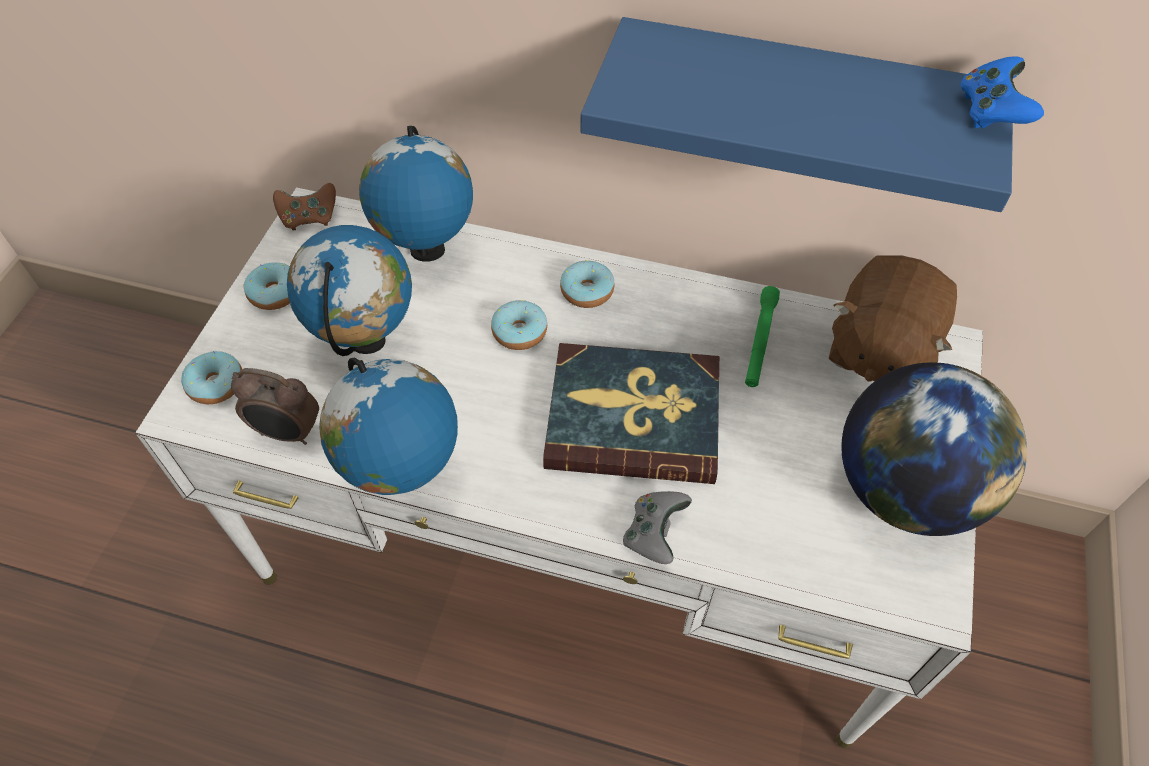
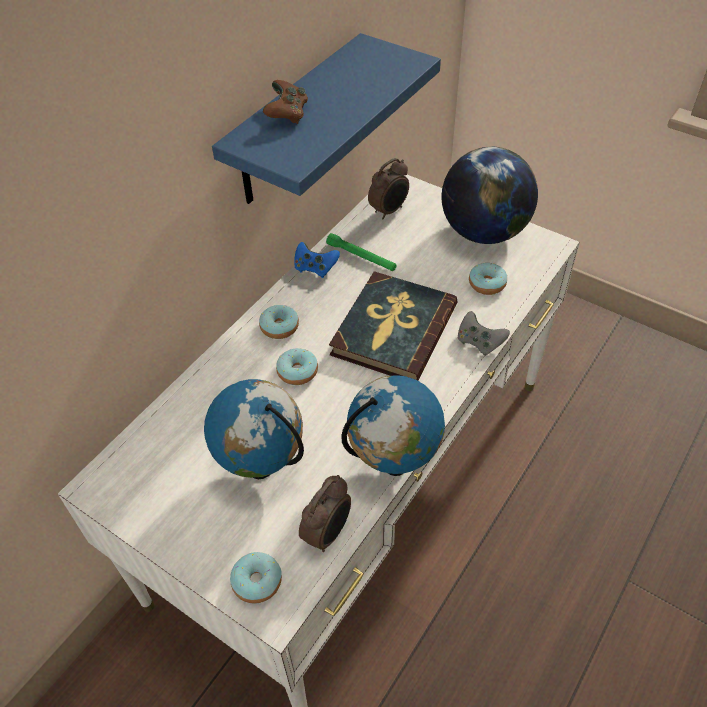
camera: 70 degrees left, 5 degrees down
donut [244,262,290,310] -> donut moved to [469,263,507,295]
brown game controller [273,183,336,230] -> brown game controller moved to [263,80,308,124]
globe [359,126,473,262] -> none
brown plush toy [829,255,957,381] -> alarm clock [368,158,409,219]
blue game controller [961,56,1044,128] -> blue game controller moved to [294,242,340,278]

